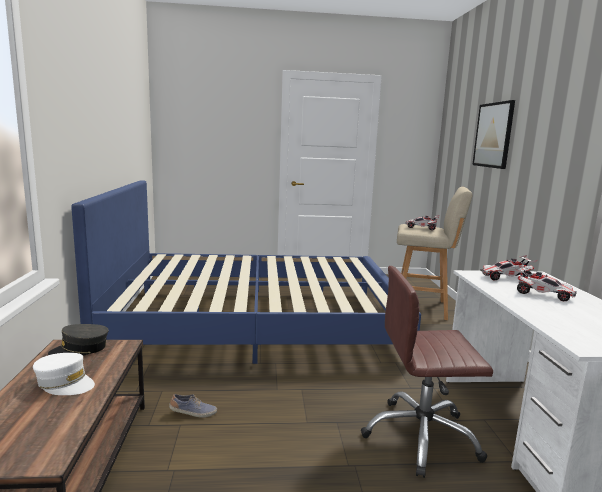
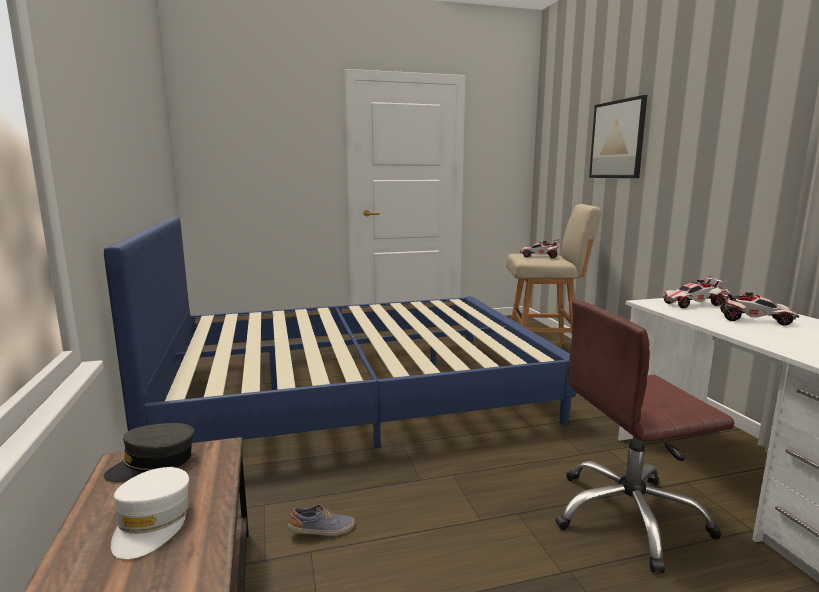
camera: 10 degrees left, 0 degrees up
white cap [33,353,95,395] -> white cap turned 75 degrees clockwise [111,467,190,559]

